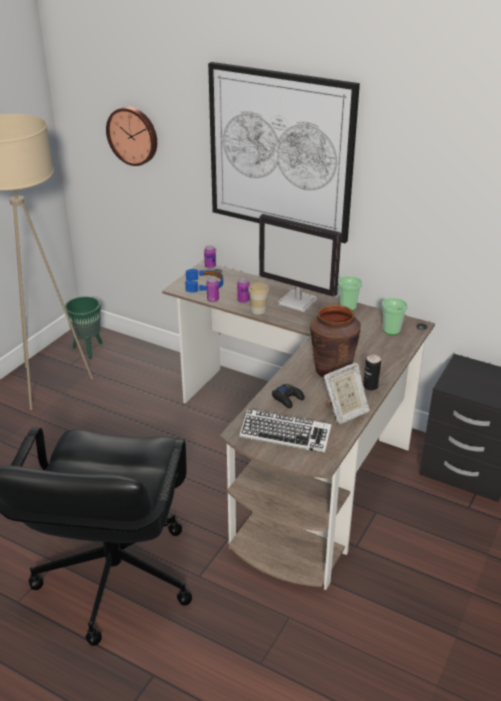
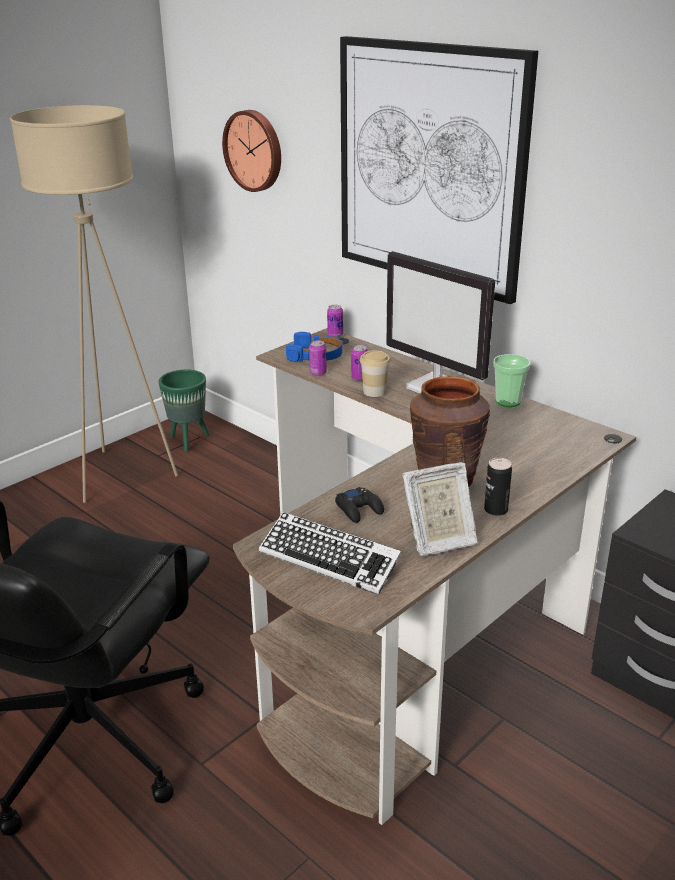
camera: 15 degrees right, 5 degrees down
cup [382,298,408,335] -> none

